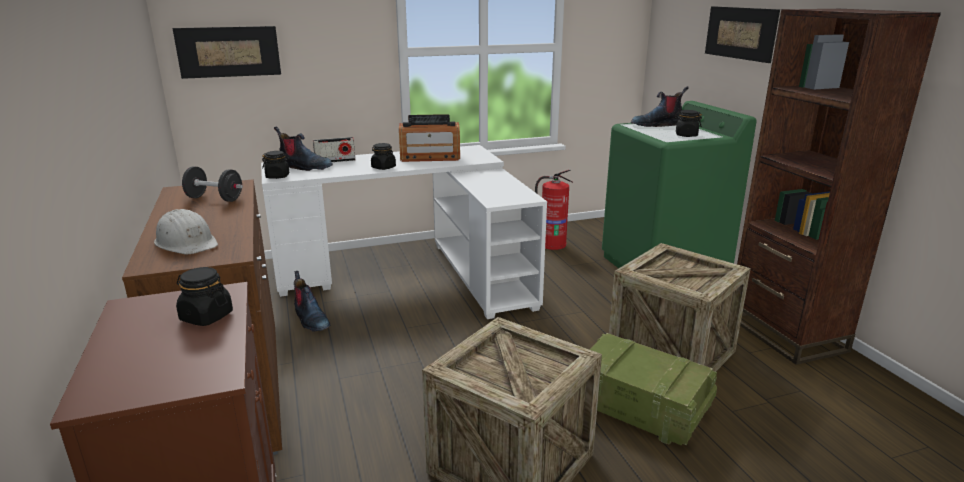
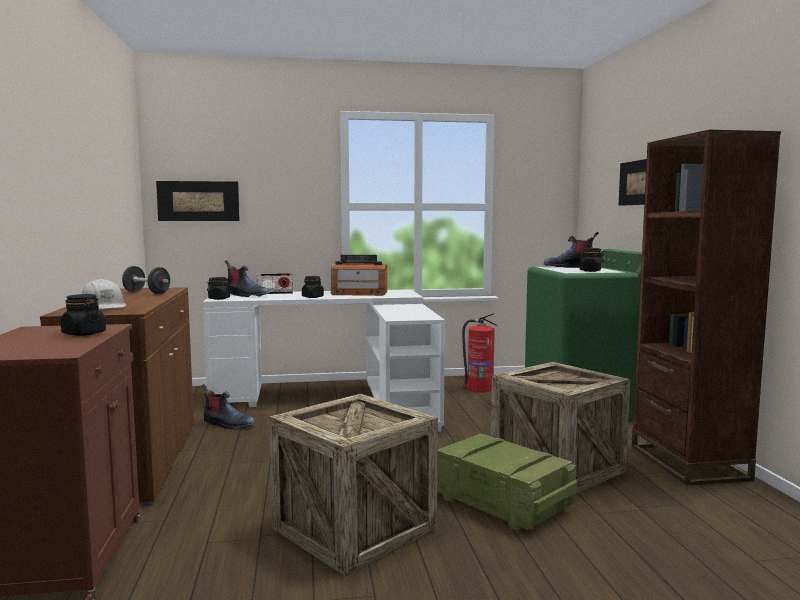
camera: 10 degrees right, 15 degrees down
boot [294,271,330,332] -> boot turned 45 degrees counterclockwise [201,384,255,429]

